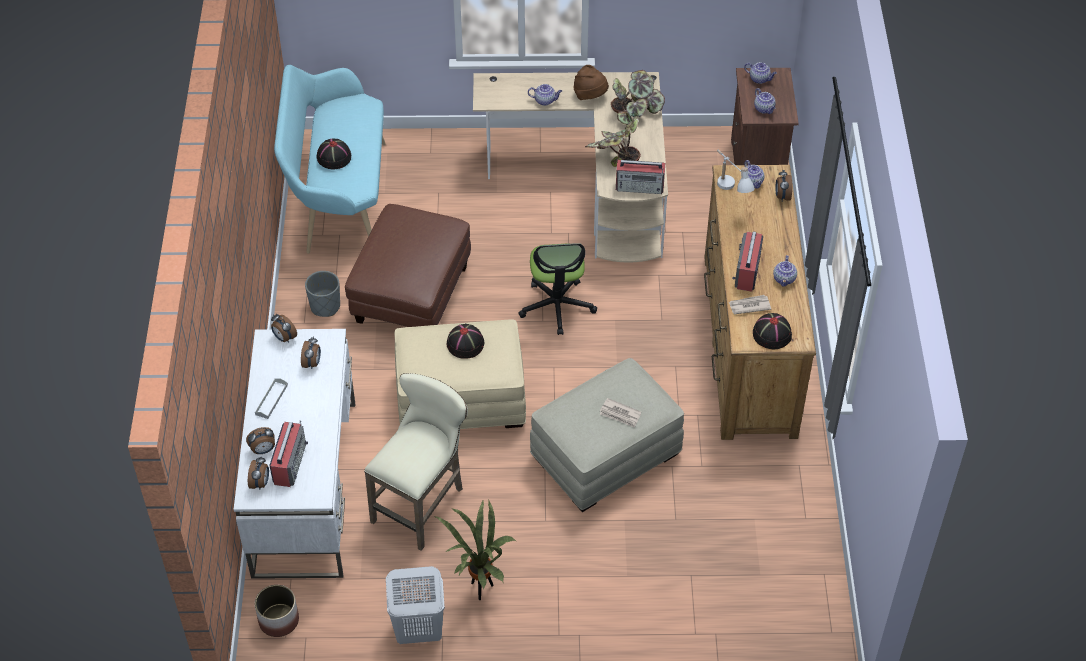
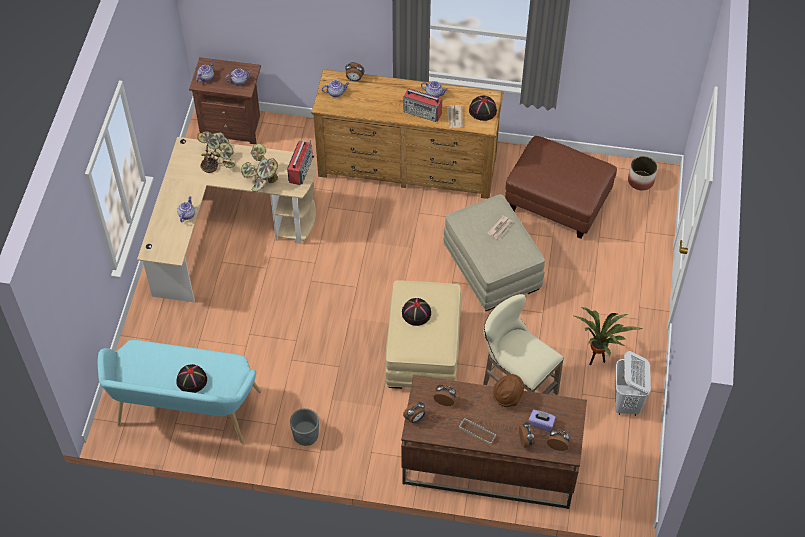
camera: 80 degrees left, 5 degrees up
white desk [234,329,355,579] -> brown desk [401,375,587,509]
planter [255,585,299,637] -> planter moved to [628,156,657,190]
radio [269,420,308,487] -> purple tissue box [529,410,556,432]
brown ottoman [345,204,471,327] -> brown ottoman moved to [505,136,617,239]
office chair [518,243,597,335] -> none
brown hat [573,65,609,100] -> brown hat moved to [493,374,524,407]
white table lamp [717,150,755,193] -> none

